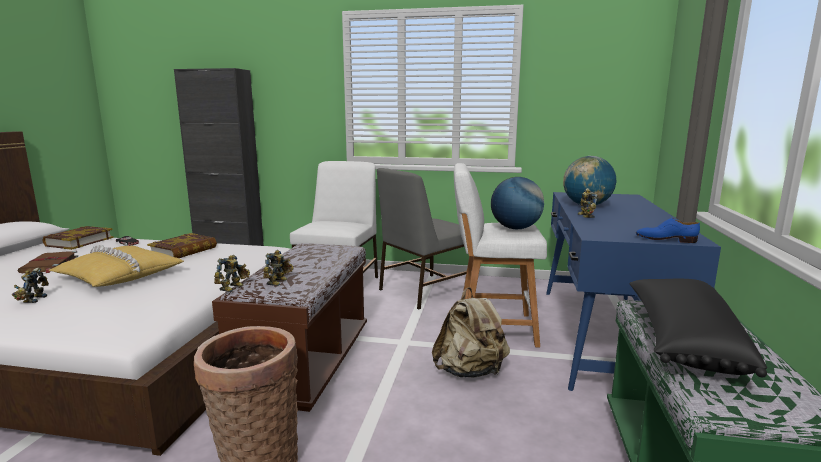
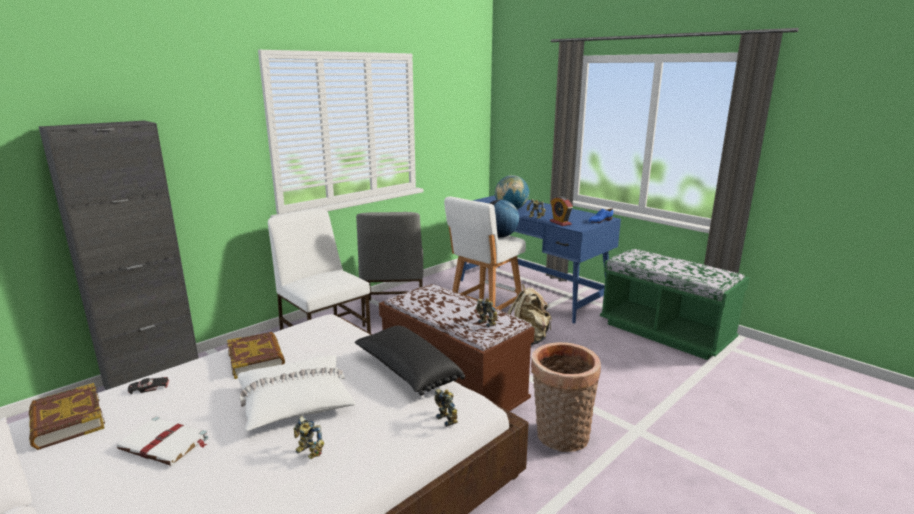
camera: 55 degrees left, 5 degrees up
brown book [18,251,78,273] -> white book [116,416,208,466]
yellow pillow [48,245,184,287] -> white pillow [238,355,356,431]
toy robot [214,255,250,292] -> toy robot moved to [434,389,458,427]
black pillow [629,279,767,377] -> black pillow moved to [354,325,465,396]
none -> alarm clock [550,196,573,226]

